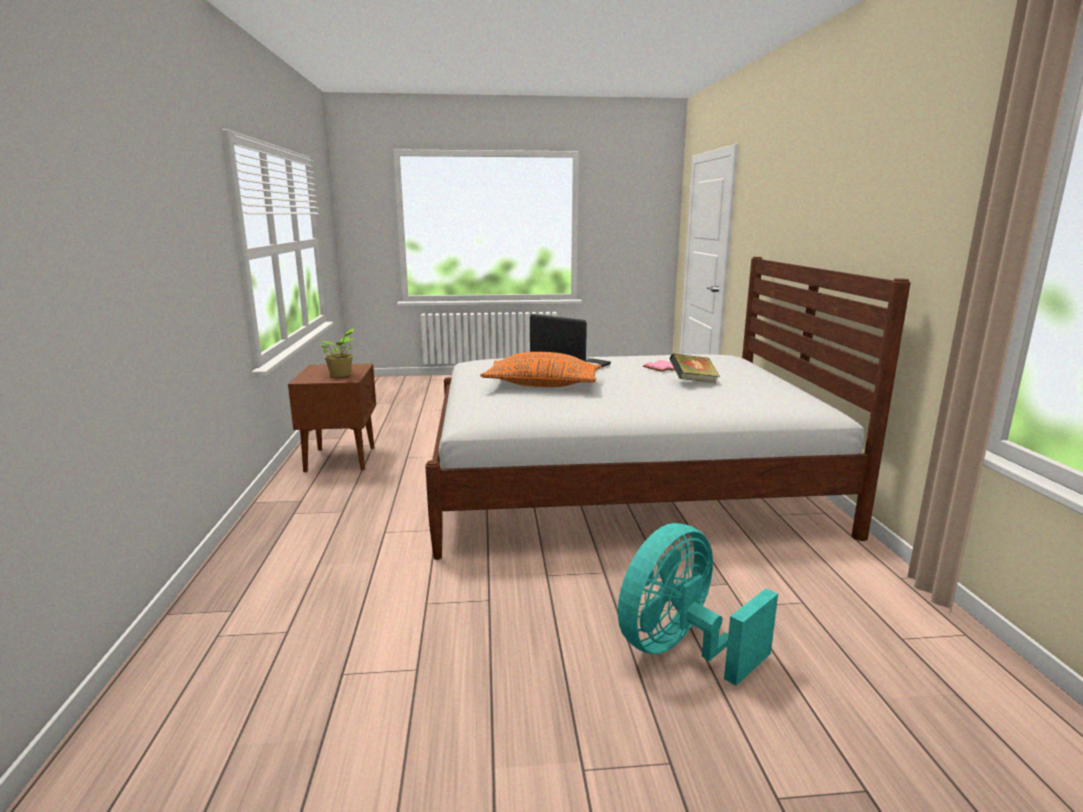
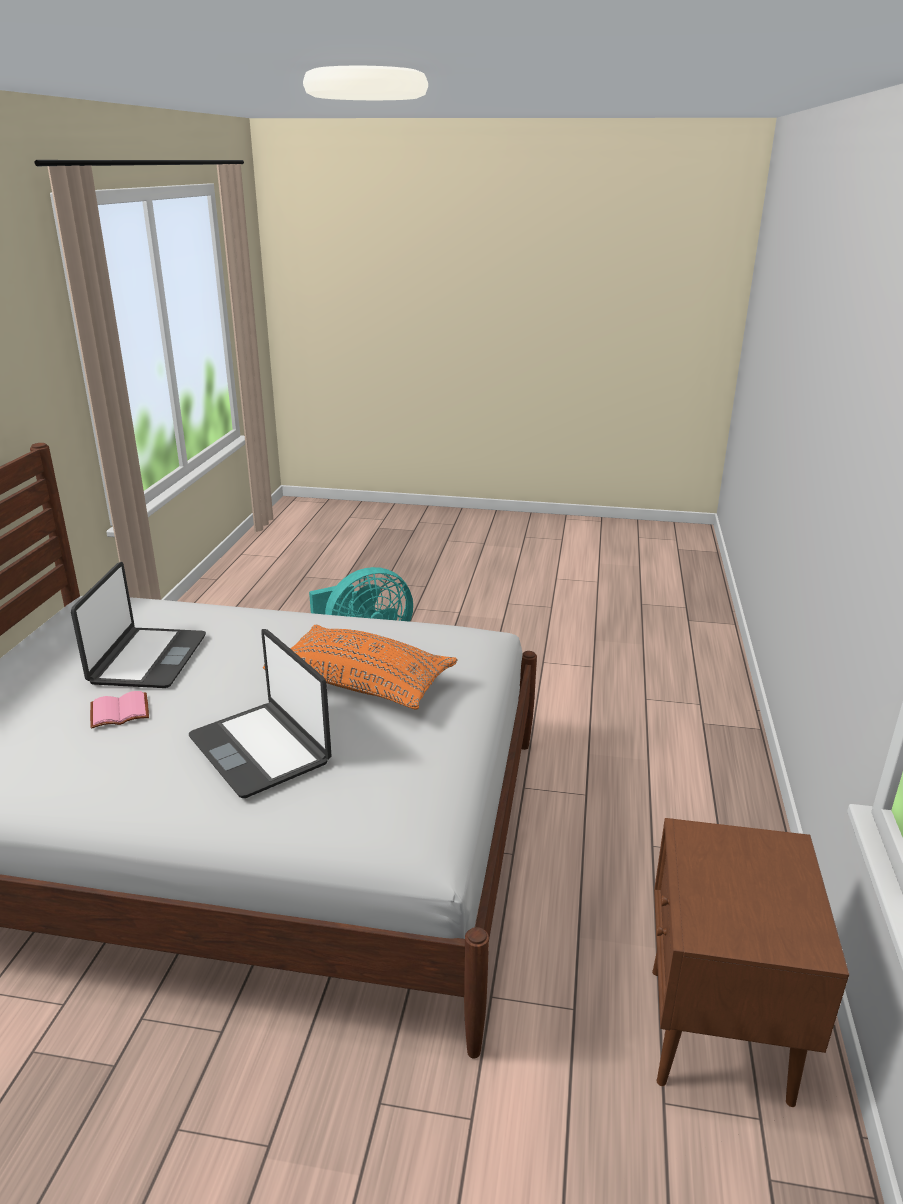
camera: 165 degrees left, 10 degrees up
potted plant [319,328,354,377] -> none
book [670,353,720,383] -> laptop [71,562,206,688]

